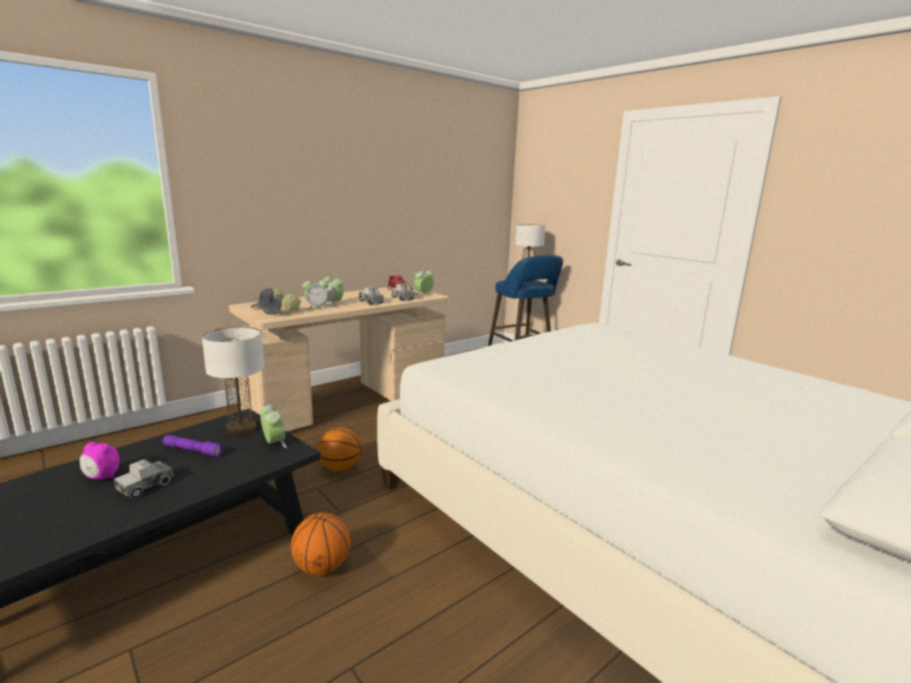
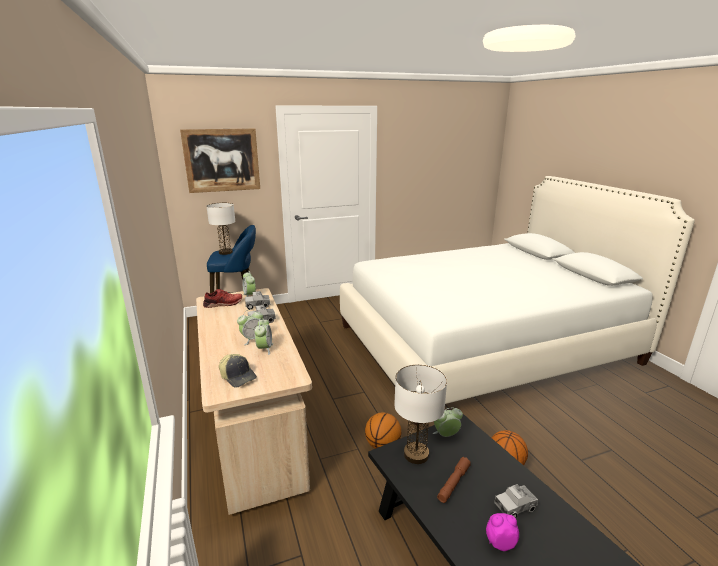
camera: 70 degrees left, 5 degrees up
alarm clock [80,442,120,480] -> alarm clock turned 120 degrees counterclockwise [486,513,519,551]
toy truck [114,459,173,499] -> toy truck turned 105 degrees clockwise [494,484,538,518]
purple flashlight [163,435,224,457] -> brown flashlight [437,457,471,503]
cap [262,293,301,315] -> none
none -> picture [180,128,260,193]

